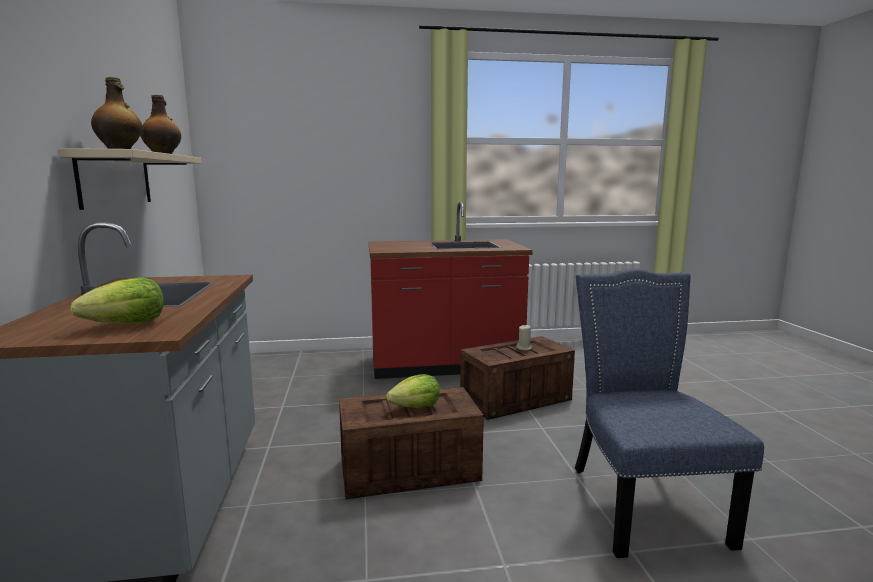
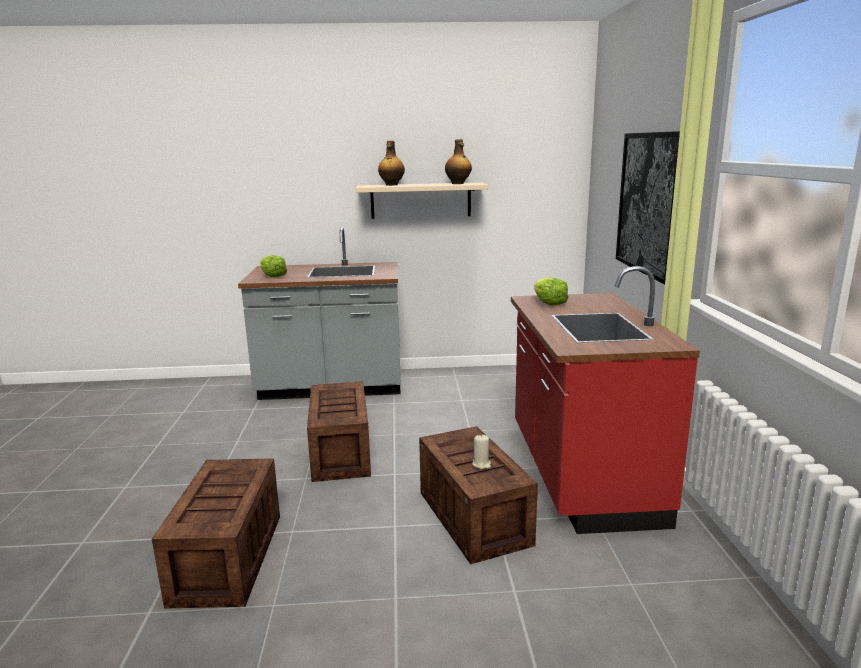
camera: 95 degrees right, 5 degrees up
lettuce [386,374,440,408] -> lettuce moved to [534,277,568,305]
blue chair [575,269,764,558] -> crate [152,458,280,609]
none -> picture [616,131,680,284]

